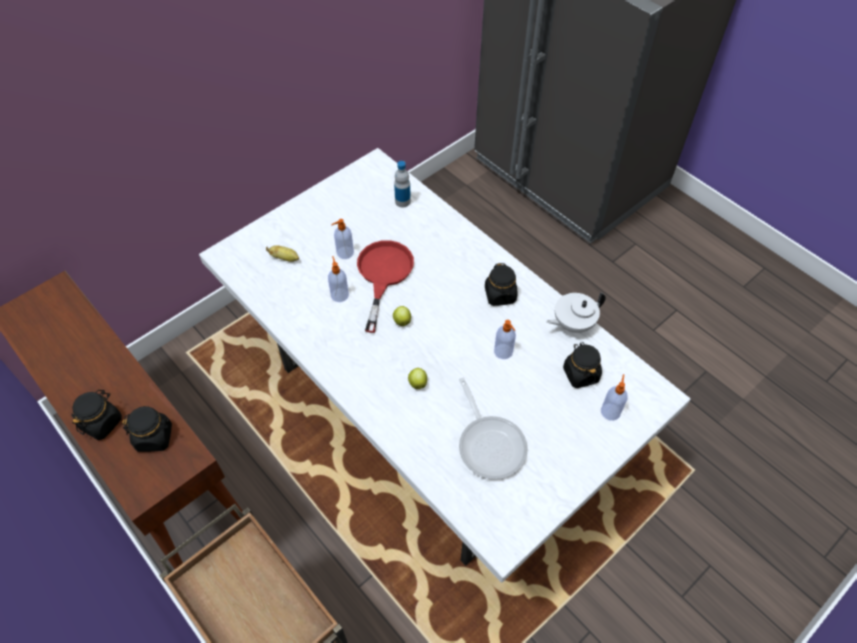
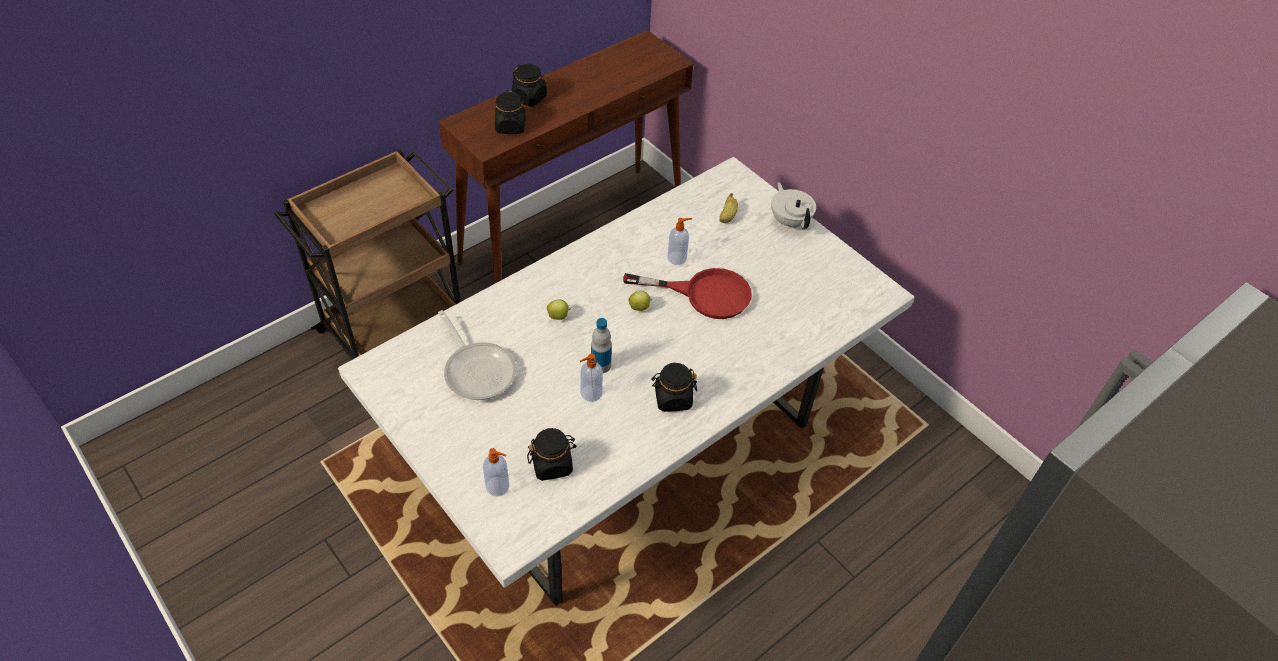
camera: 90 degrees right, 5 degrees down
soap dispenser [331,219,354,259] -> none
bottle [394,161,411,207] -> bottle moved to [591,318,612,373]
frying pan [459,378,528,479] -> frying pan turned 105 degrees counterclockwise [438,310,517,400]
white teapot [546,292,606,333] -> white teapot moved to [771,182,816,229]

